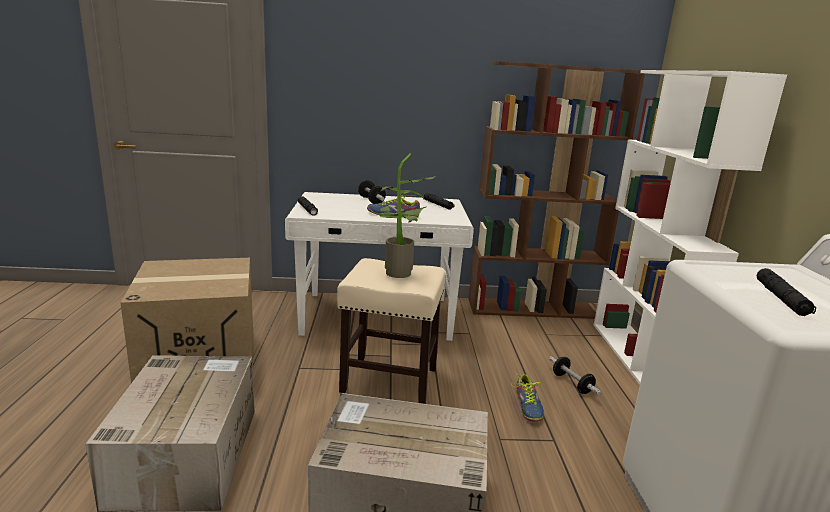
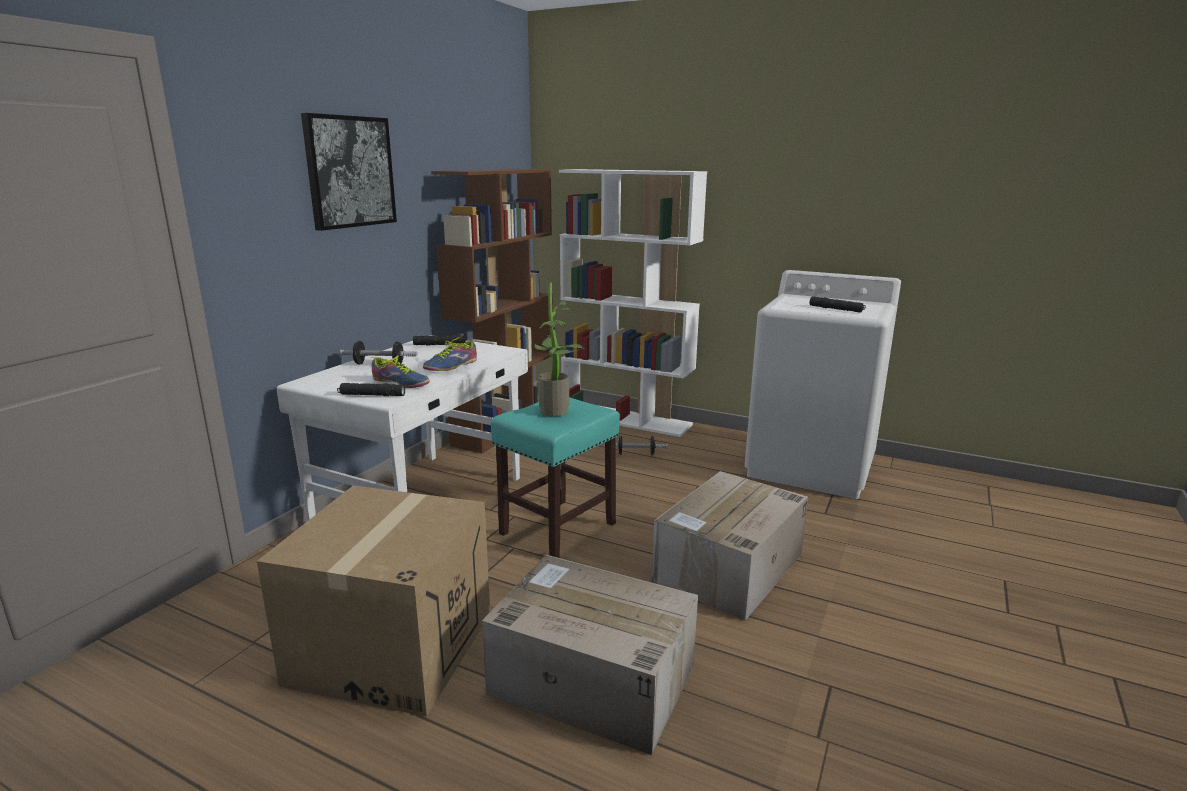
camera: 60 degrees left, 0 degrees up
beige stool [337,258,445,404] -> turquoise stool [491,397,620,558]
shoe [511,373,544,422] -> shoe moved to [370,355,430,388]
none -> picture [301,113,397,231]

